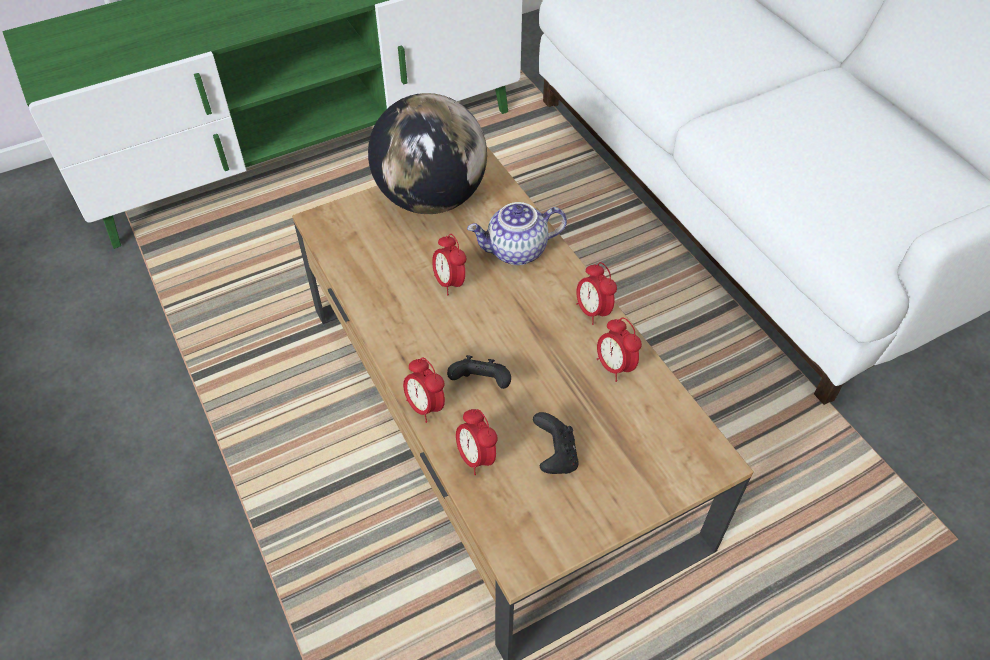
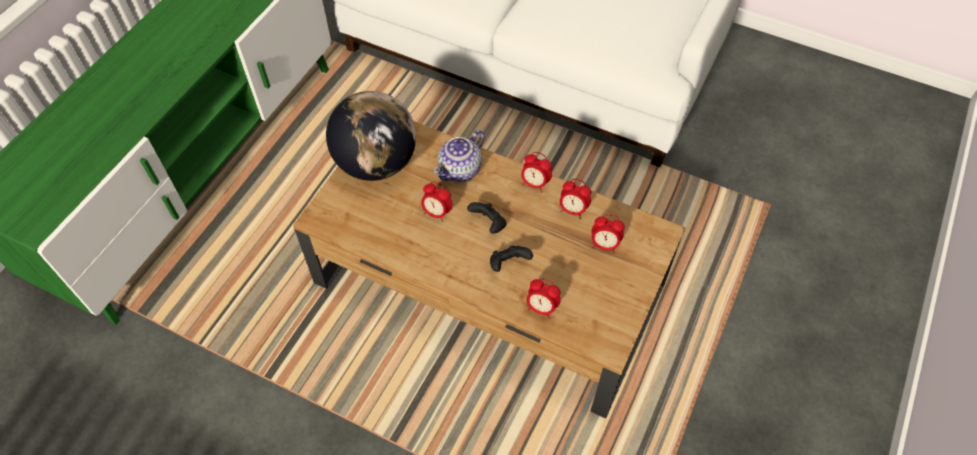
camera: 35 degrees left, 5 degrees up
alarm clock [403,358,445,423] -> alarm clock moved to [592,214,625,253]
black game controller [533,412,579,474] -> black game controller moved to [467,202,507,234]

